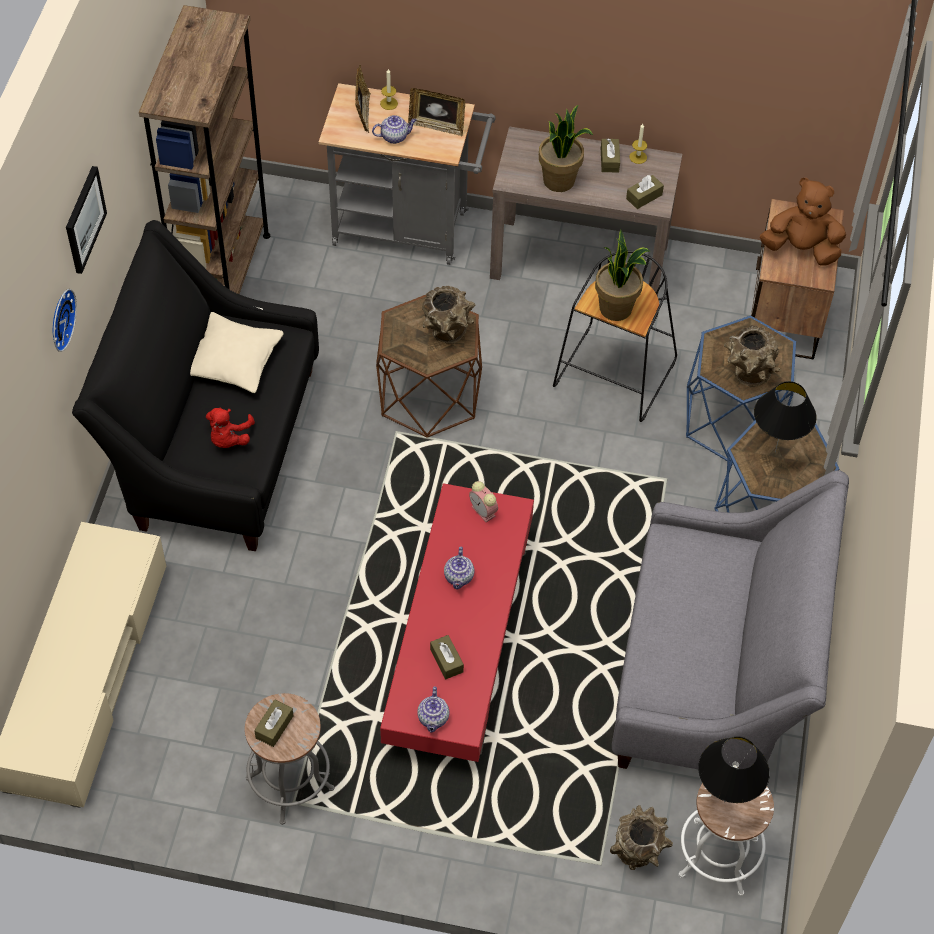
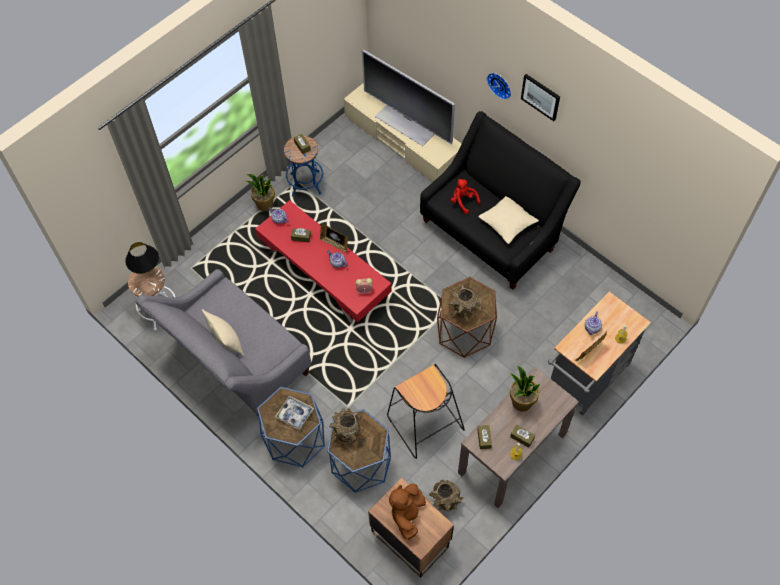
camera: 125 degrees right, 5 degrees up
brown bookcase [139,5,270,294] -> none
grey stool [245,693,334,825] -> blue stool [284,136,323,197]
picture frame [355,64,371,133] -> picture frame moved to [320,224,348,253]
potted plant [595,230,650,321] -> potted plant moved to [245,174,275,211]
brown vase [610,805,673,870] -> brown vase moved to [429,480,463,512]
black table lamp [754,381,816,453] -> tray [275,396,314,431]
brown plush toy [760,178,846,266] -> brown plush toy turned 150 degrees clockwise [389,484,426,540]
none -> beige pillow [202,309,245,356]
none -> television [362,50,455,146]

